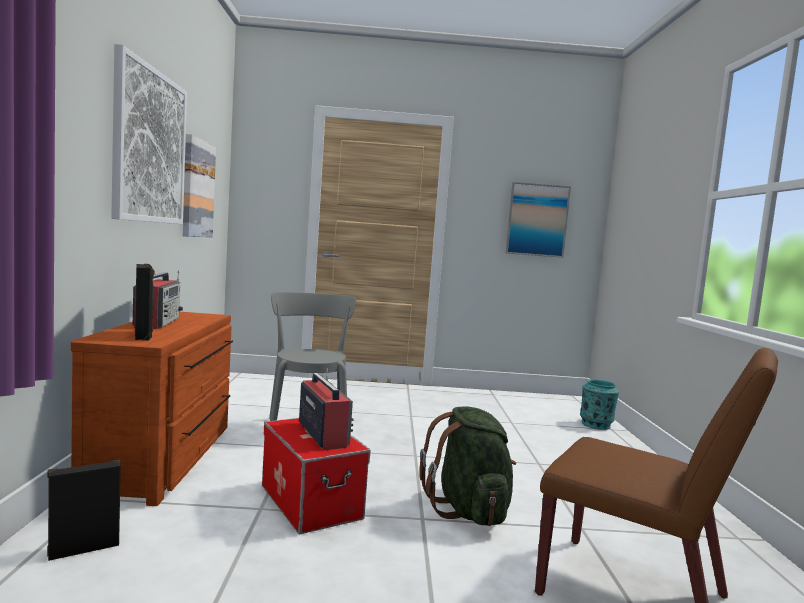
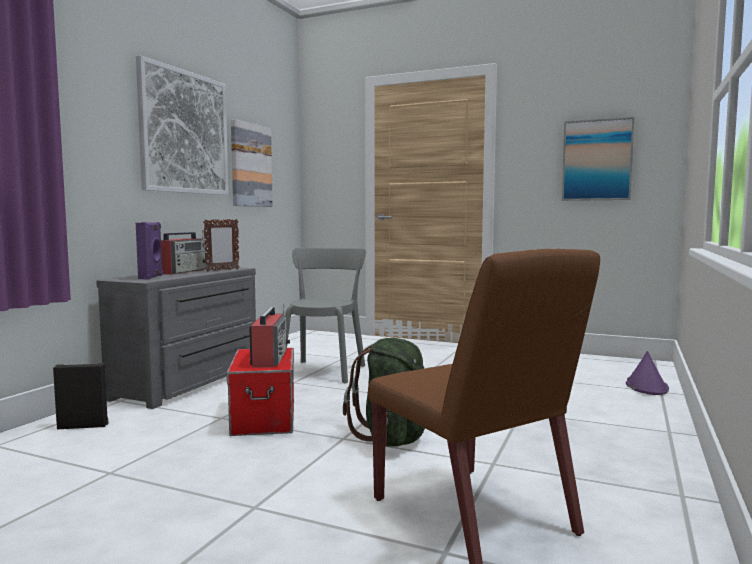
camera: 25 degrees right, 0 degrees up
brown dresser [71,312,233,506] -> grey dresser [96,267,256,409]
black speaker [135,264,155,341] -> purple speaker [136,222,163,280]
turquoise vase [580,379,619,430] -> purple hat [626,351,669,395]
none -> picture frame [203,219,239,271]

